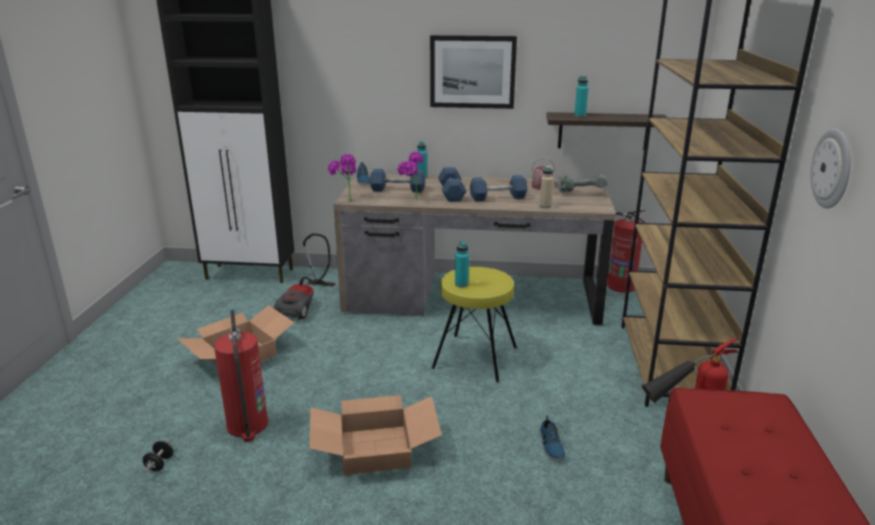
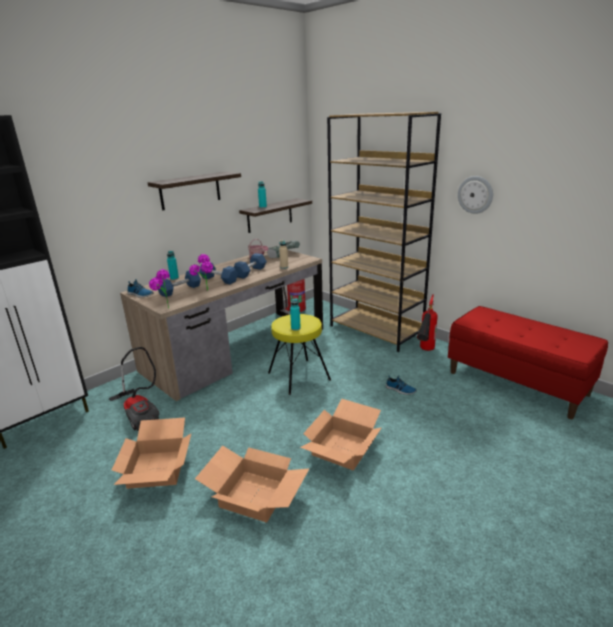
camera: 50 degrees left, 0 degrees up
black dumbbell [143,439,174,473] -> none
fire extinguisher [214,310,268,442] -> cardboard box [195,446,310,522]
picture [430,35,517,109] -> shelf [147,172,241,210]

